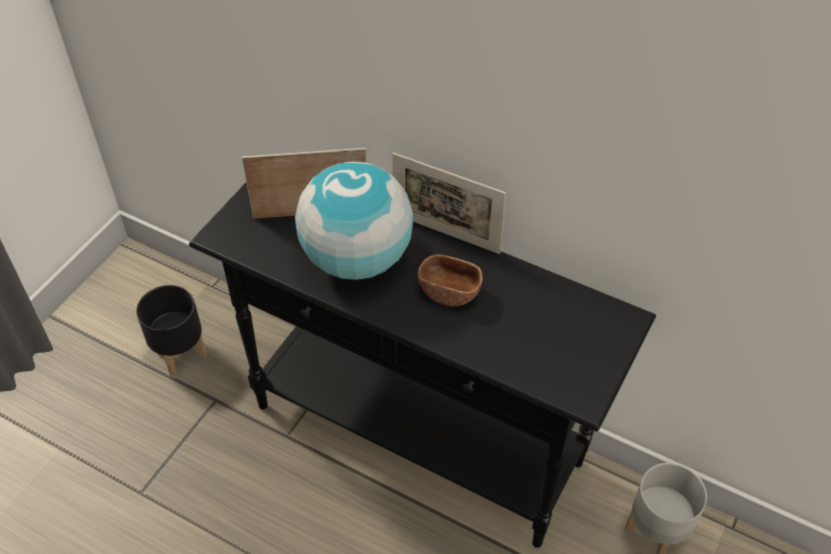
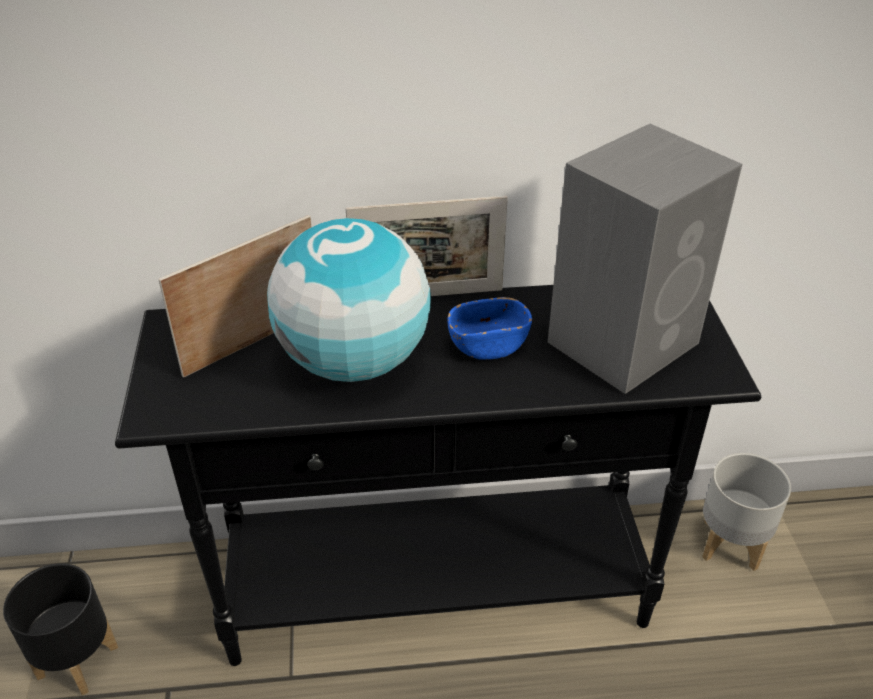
camera: 35 degrees left, 10 degrees down
brown bowl [418,254,483,306] -> blue bowl [447,297,532,360]
none -> grey speaker [548,124,742,394]

